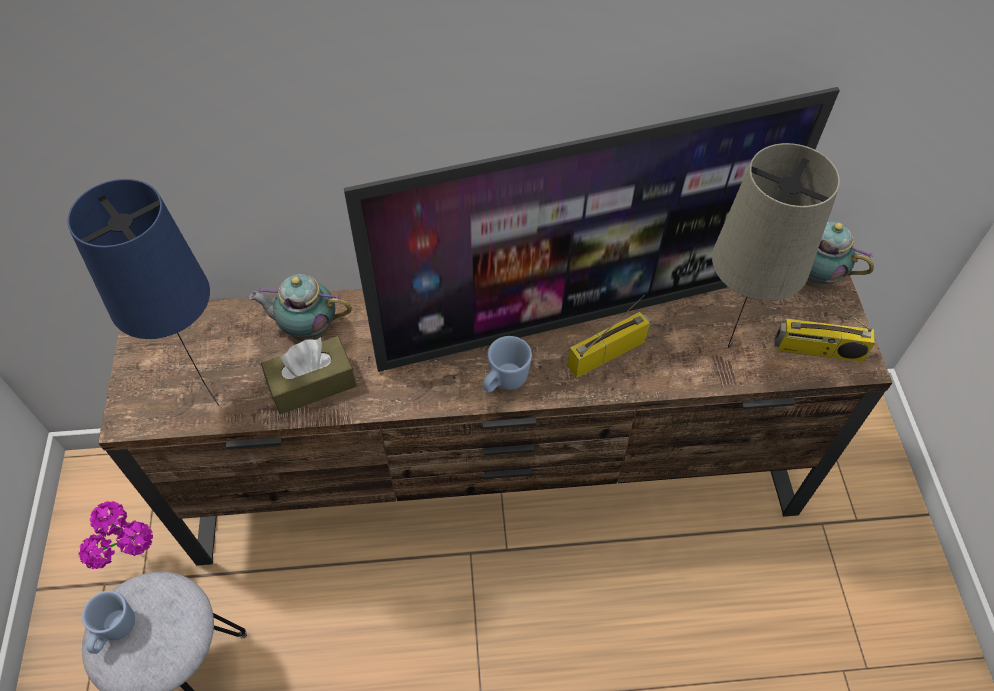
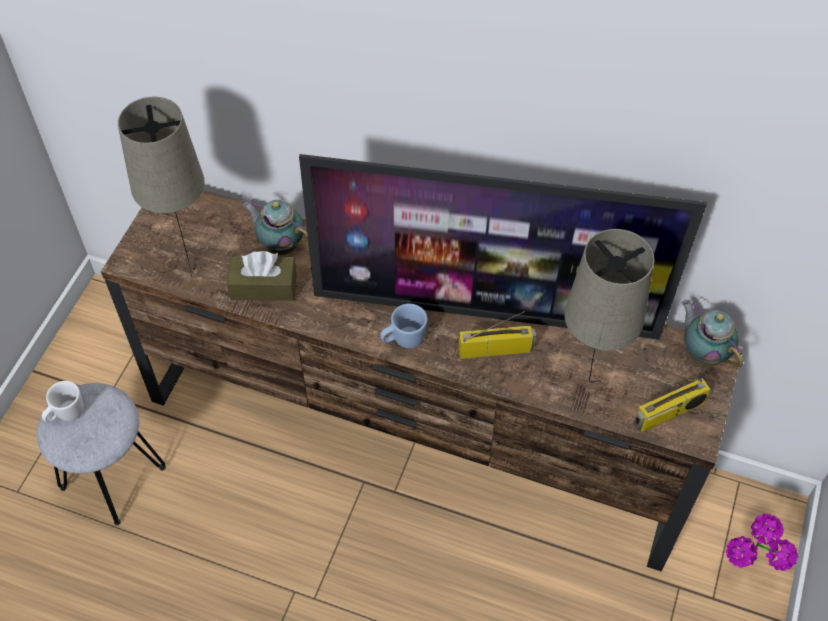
camera: 25 degrees right, 0 degrees up
blue table lamp [68,179,219,406] -> beige table lamp [118,97,205,277]
potted plant [78,501,153,569] -> potted plant moved to [726,514,798,571]
blue mug [82,591,135,654] -> white mug [42,381,84,423]
radio [774,290,875,362] -> radio turned 60 degrees counterclockwise [633,378,711,432]

